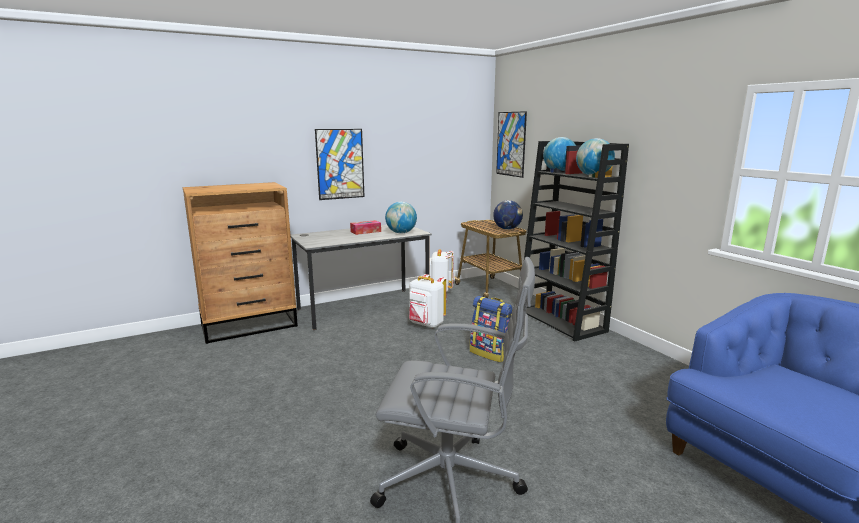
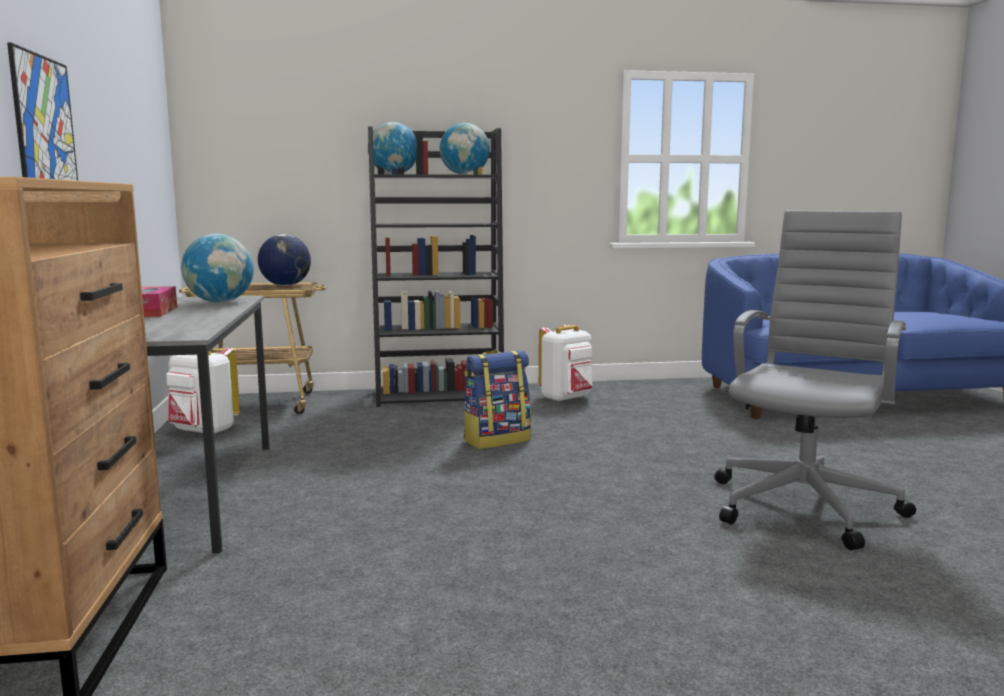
camera: 70 degrees left, 5 degrees down
white backpack [409,274,446,328] -> white backpack moved to [539,325,593,402]
picture [496,111,527,178] -> none

